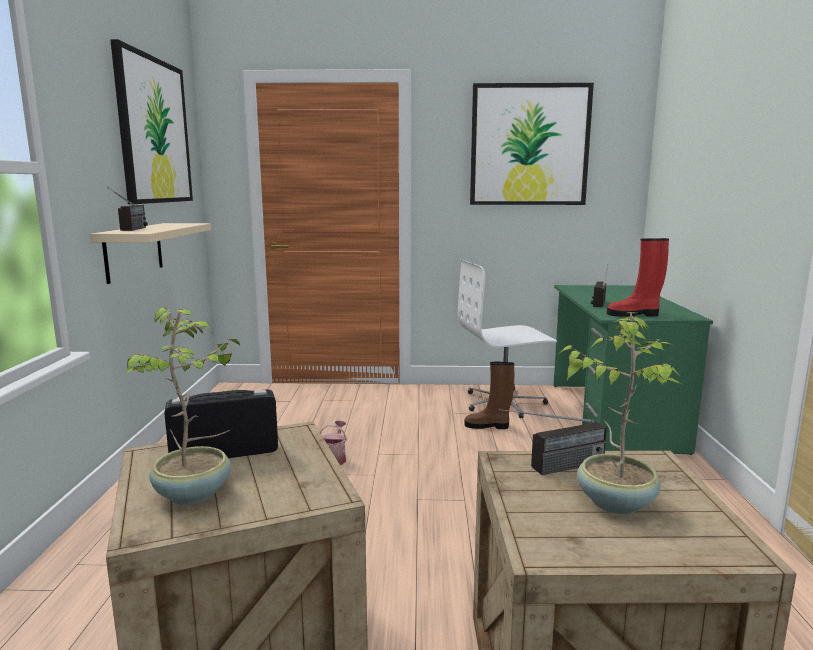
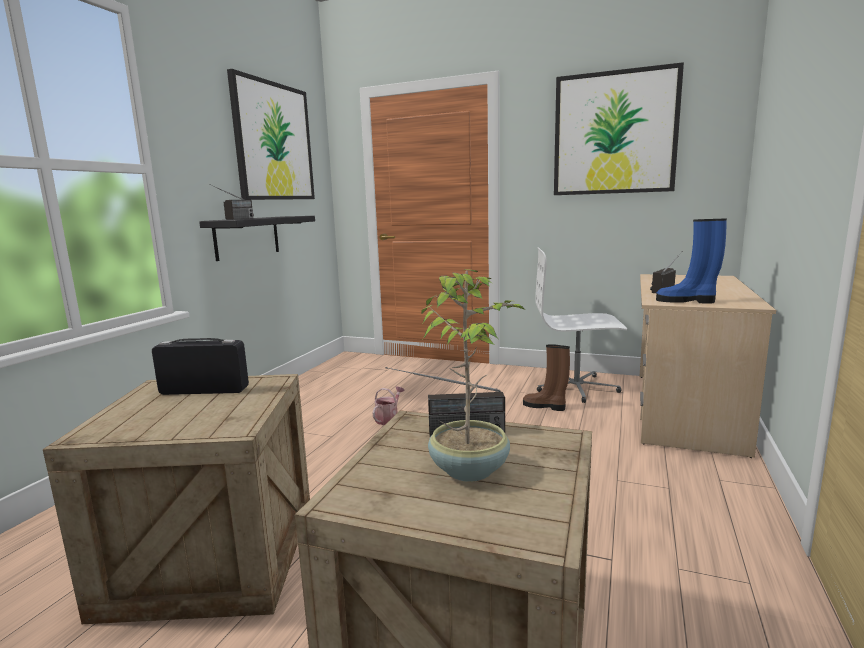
camera: 20 degrees right, 0 degrees up
beige shelf [90,223,211,284] -> black shelf [199,216,315,261]
potted plant [125,308,240,505] -> none
green desk [554,285,713,455] -> beige desk [639,274,776,458]
red boot [607,238,669,317] -> blue boot [656,219,727,304]

